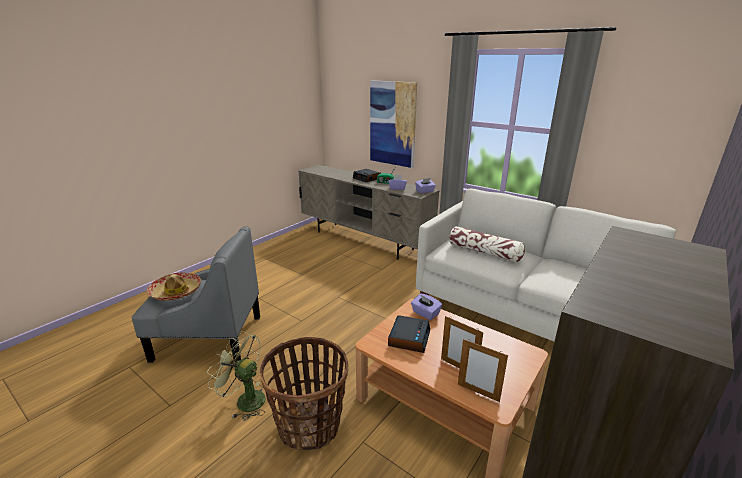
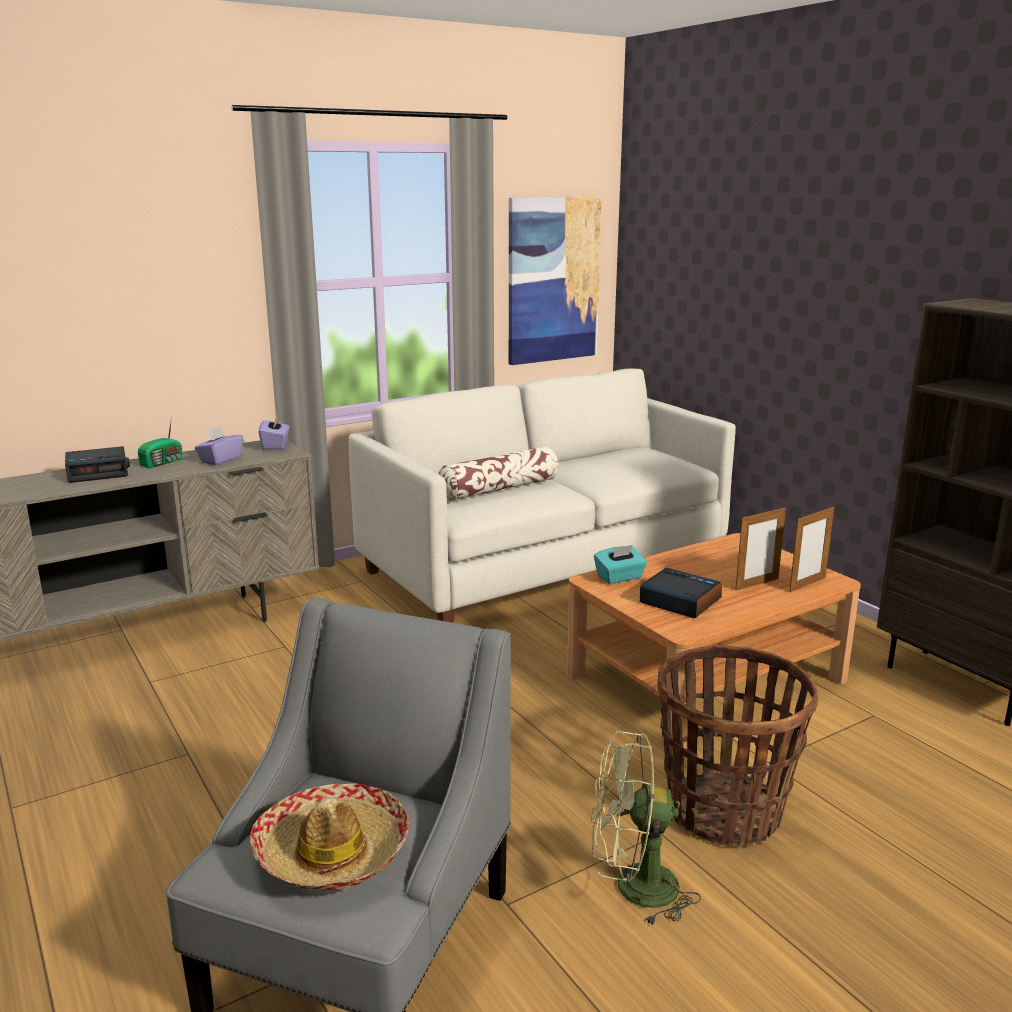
camera: 70 degrees left, 5 degrees down
green fan [207,331,266,421] -> green fan turned 45 degrees clockwise [591,731,701,927]
picture [370,81,417,168] -> picture moved to [509,196,602,365]
purple tissue box [411,293,442,320] -> turquoise tissue box [594,545,647,584]

